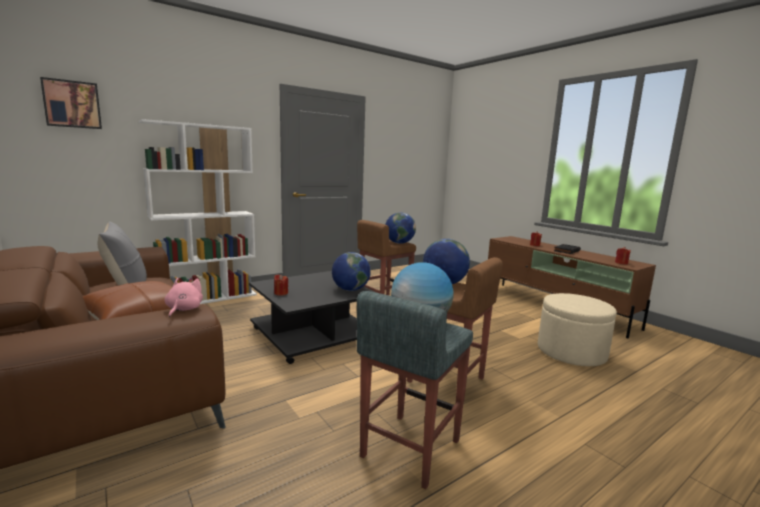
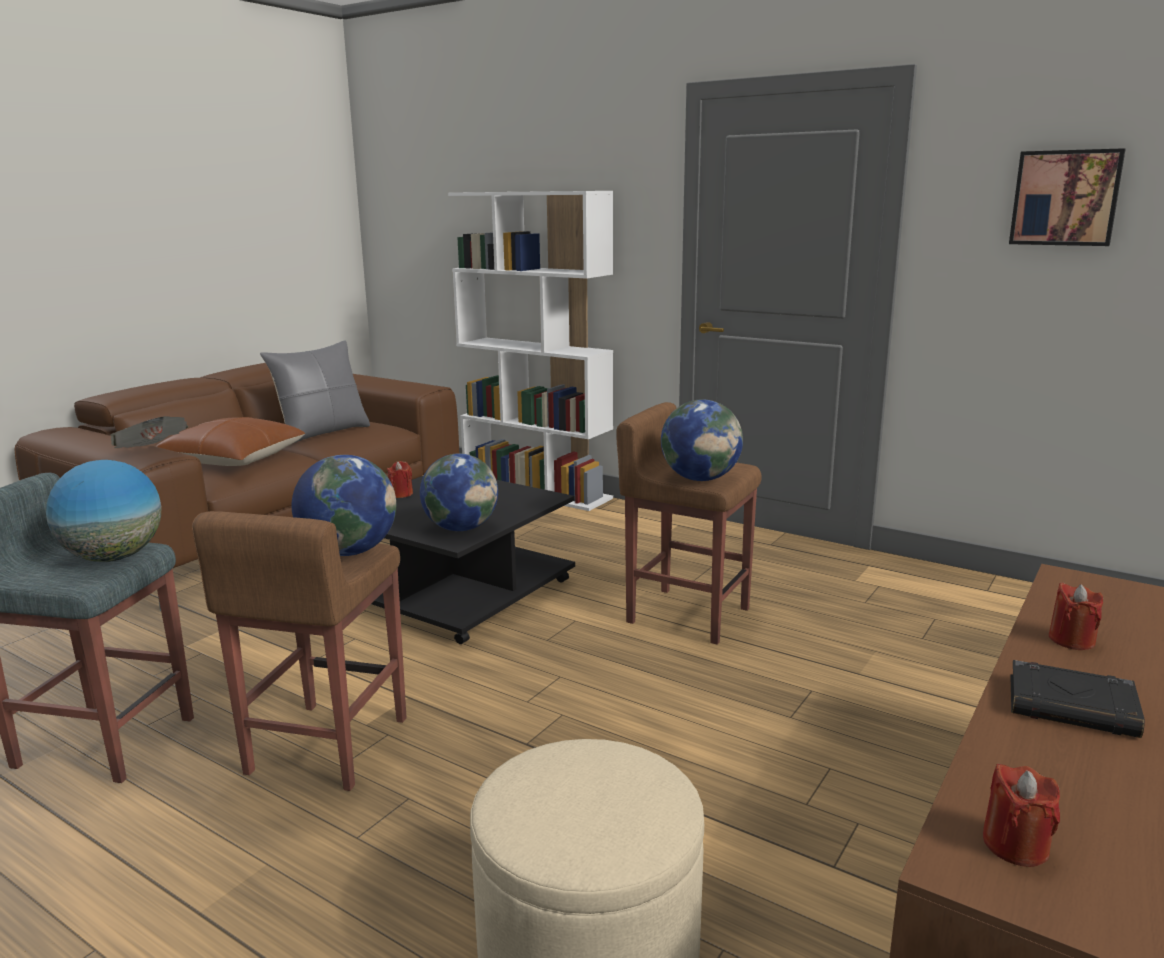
camera: 70 degrees right, 5 degrees up
picture [40,77,102,129] -> picture moved to [1009,148,1125,246]
pink plush toy [164,278,203,317] -> newspaper [110,416,189,448]

